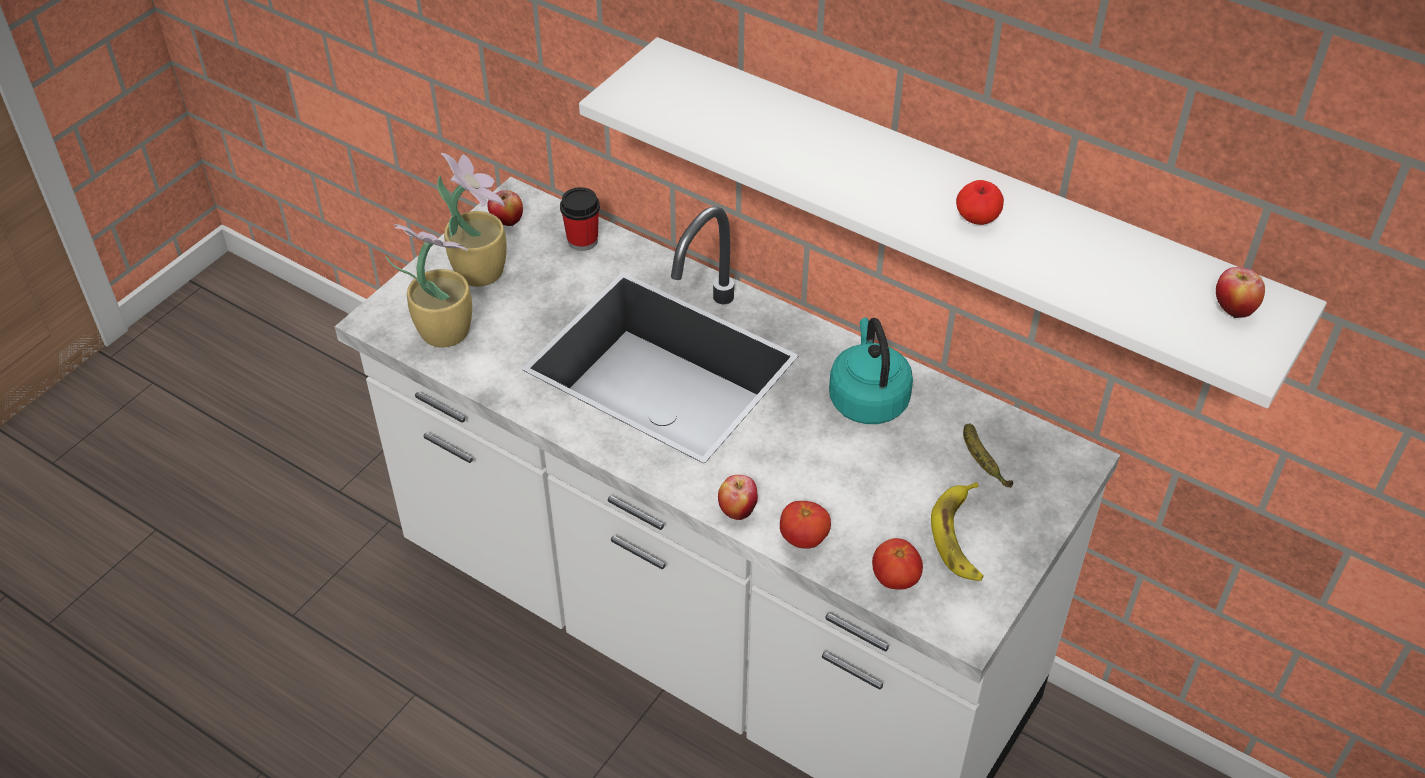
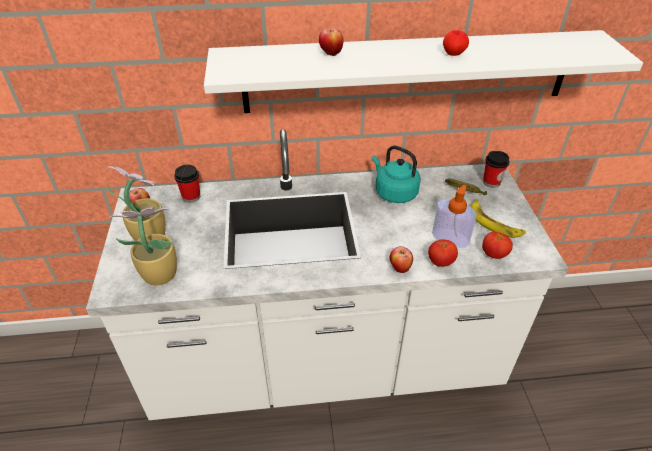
camera: 40 degrees left, 5 degrees down
apple [1216,267,1265,319] -> apple moved to [319,28,343,56]
none -> soap dispenser [432,185,477,248]
none -> cup [483,151,510,188]

